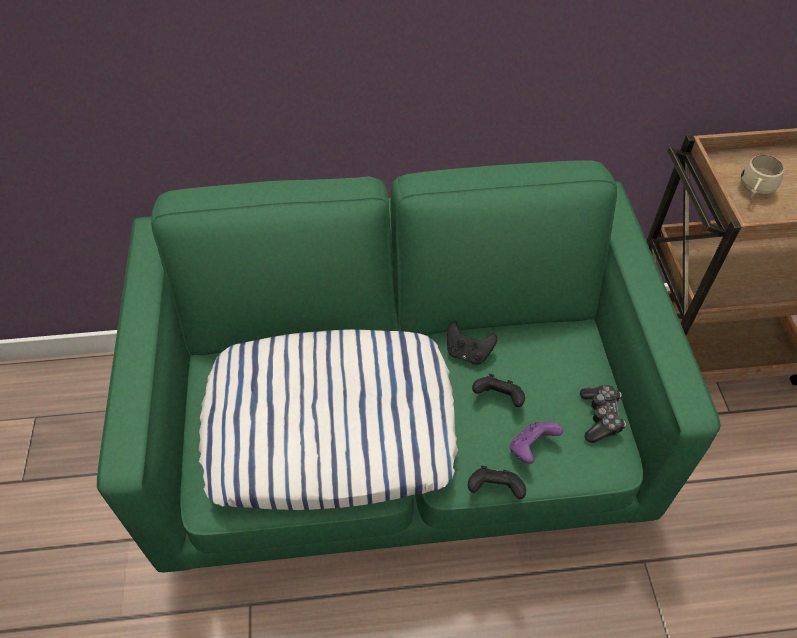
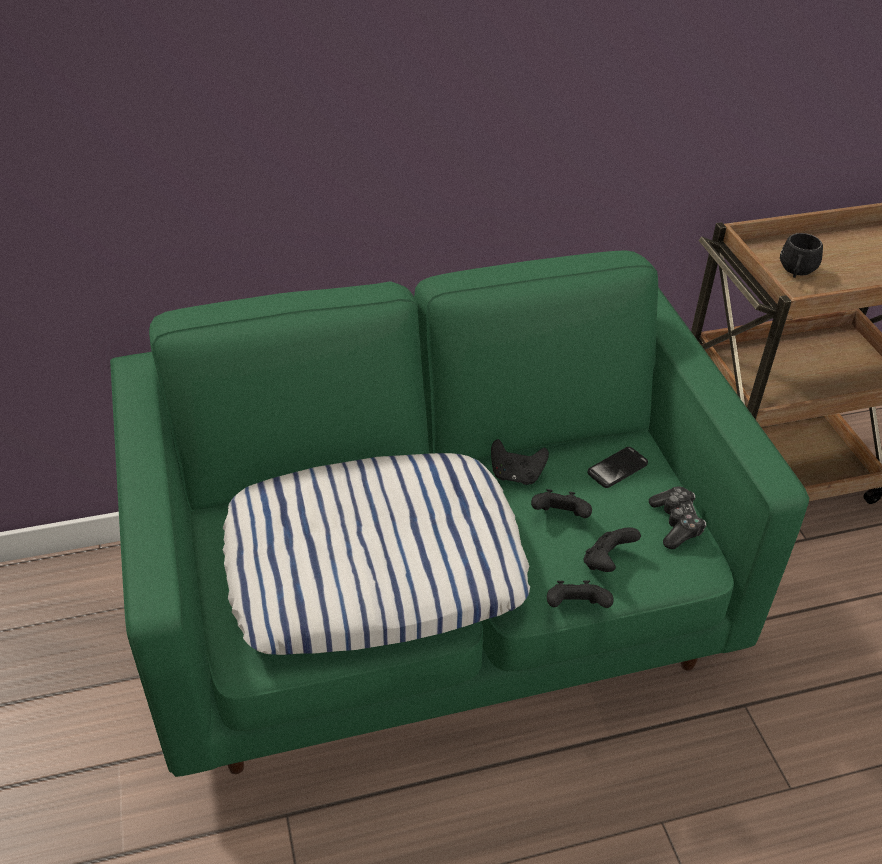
camera: 10 degrees left, 10 degrees down
purple game controller [510,422,563,464] -> black game controller [584,527,641,572]
beige mug [741,155,784,199] -> black mug [780,233,823,278]
none -> phone [587,447,648,488]

